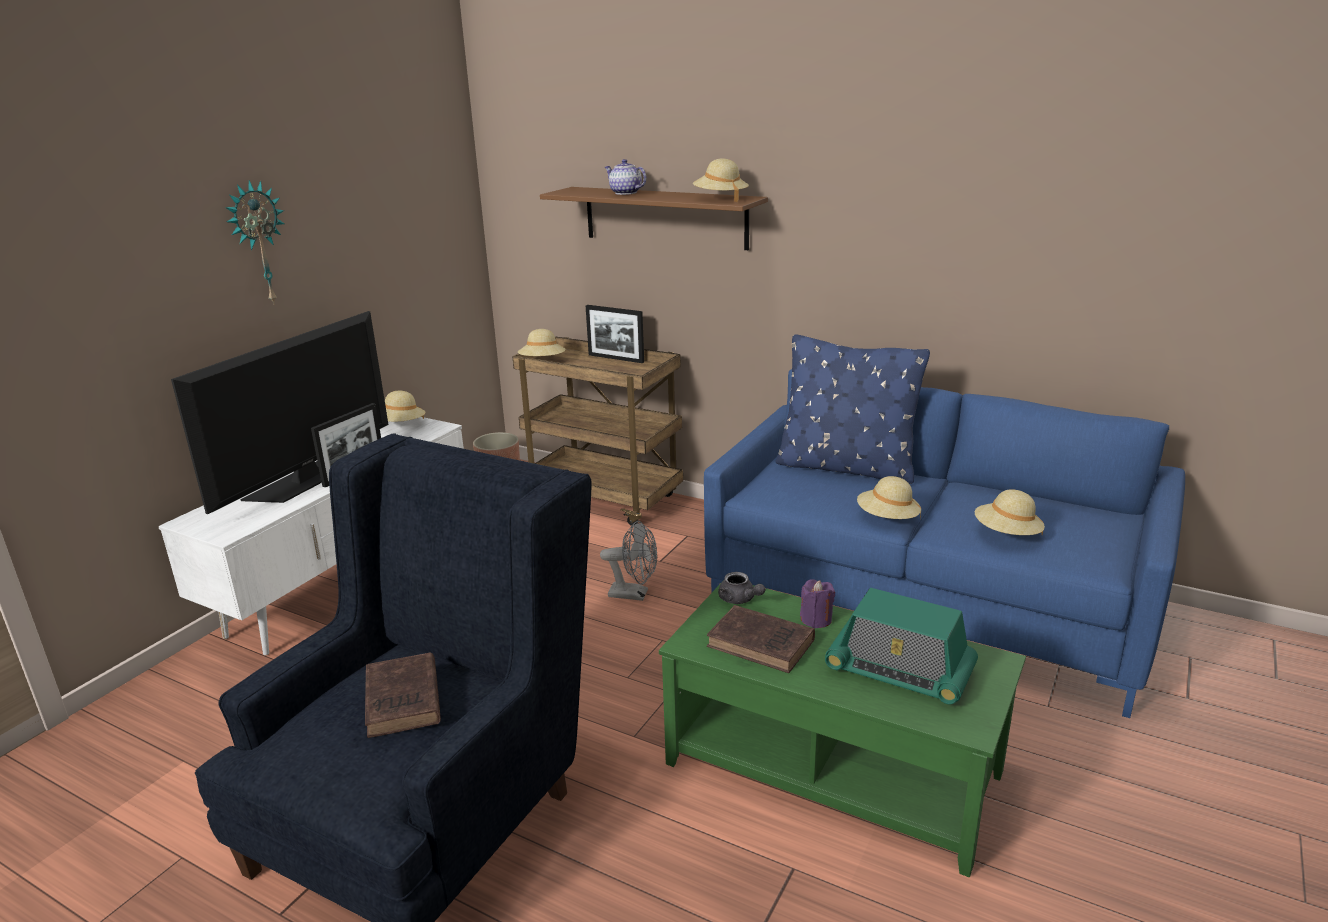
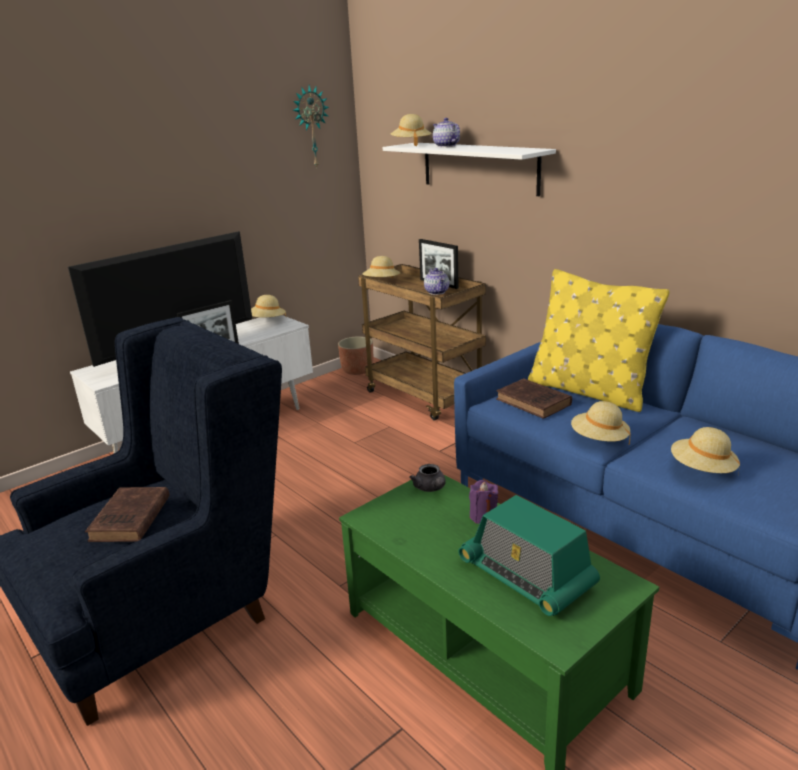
camera: 20 degrees right, 0 degrees up
wall clock [225,180,284,305] -> wall clock moved to [293,85,329,168]
brown shelf [540,187,768,250] -> white shelf [383,143,556,196]
grey fan [600,521,657,601] -> none
beige hat [693,158,749,202] -> beige hat moved to [391,114,431,146]
brown book [707,605,815,673] -> brown book moved to [496,378,572,419]
blue pillow [775,334,930,484] -> yellow pillow [528,269,669,412]
none -> teapot [424,268,449,295]

